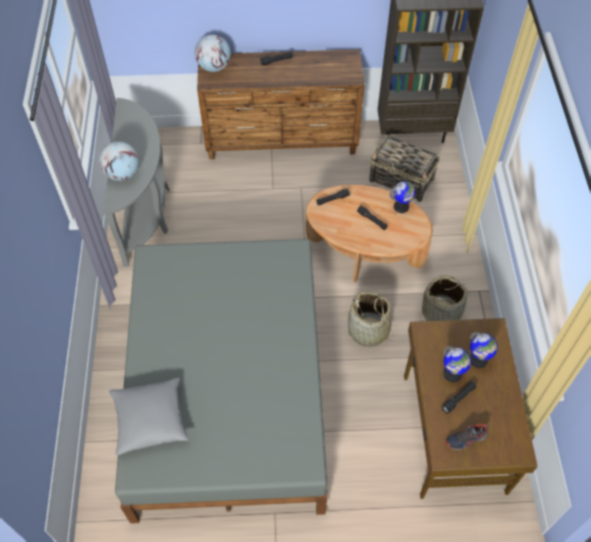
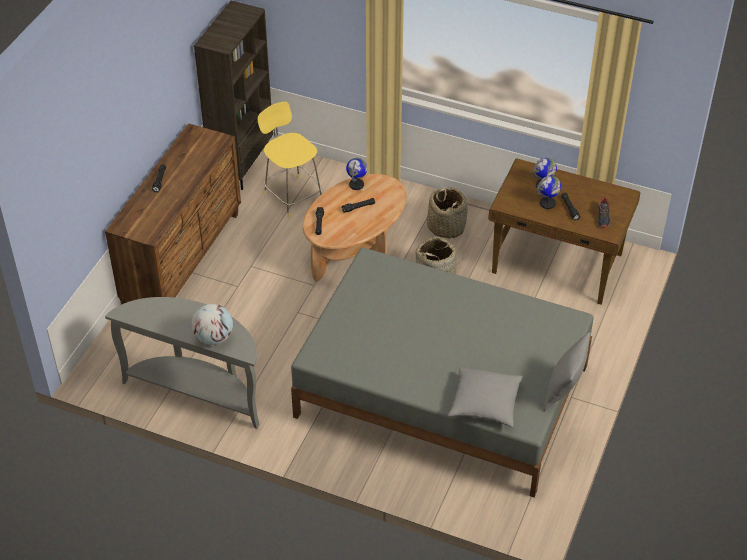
camera: 65 degrees left, 10 degrees down
globe [195,35,231,72] -> none
basket [369,135,440,202] -> yellow stool [258,102,321,217]
none -> grey pillow [543,332,591,412]

